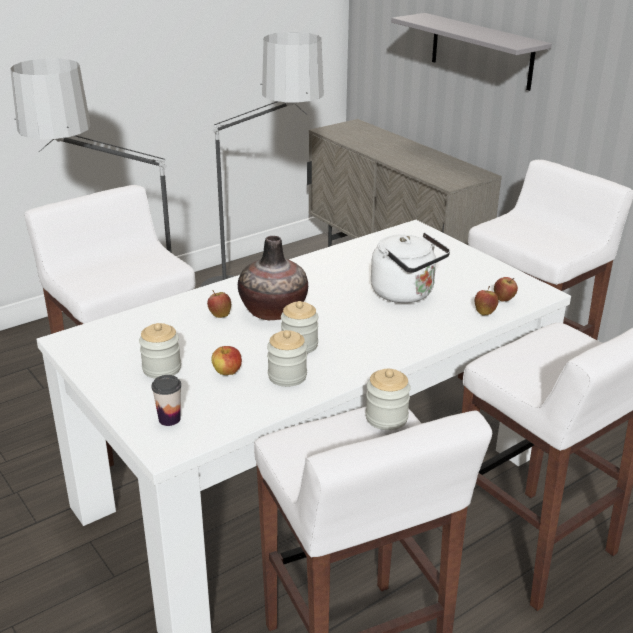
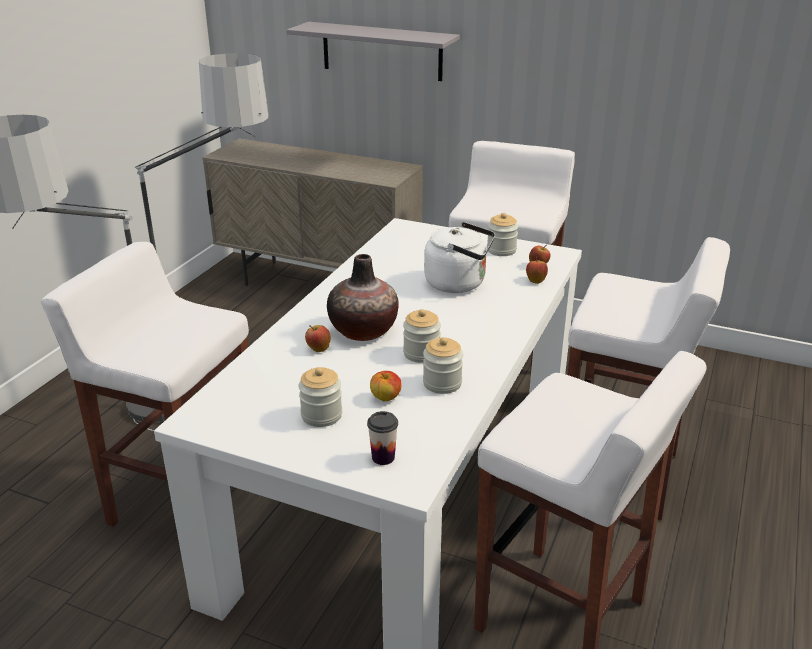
camera: 30 degrees left, 0 degrees up
jar [366,369,411,430] -> jar moved to [487,213,518,256]

